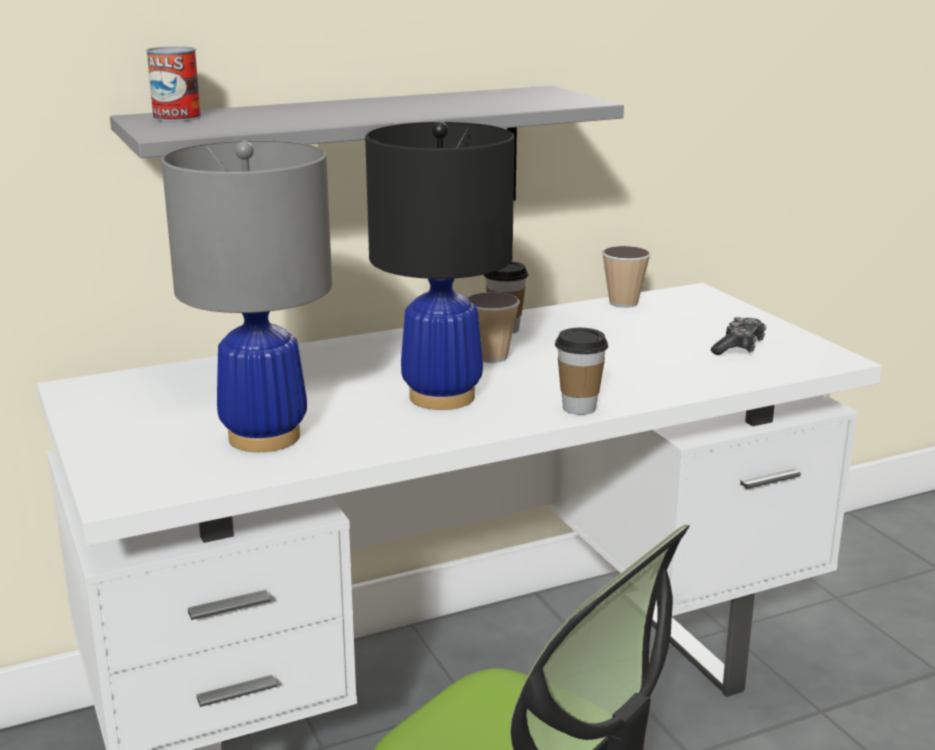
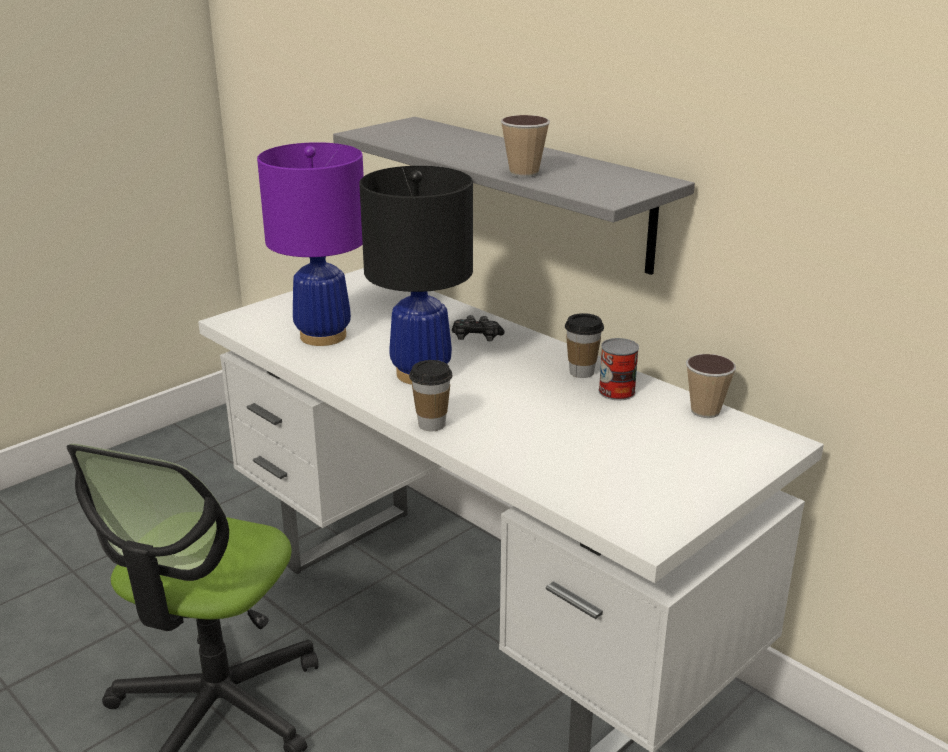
camera: 70 degrees right, 5 degrees up
can [146,46,201,122] -> can moved to [599,338,639,400]
grey table lamp [162,140,332,452] -> purple table lamp [257,142,364,346]
cup [467,292,520,363] -> cup moved to [501,115,550,178]
game controller [711,317,766,355] -> game controller moved to [452,315,505,341]

